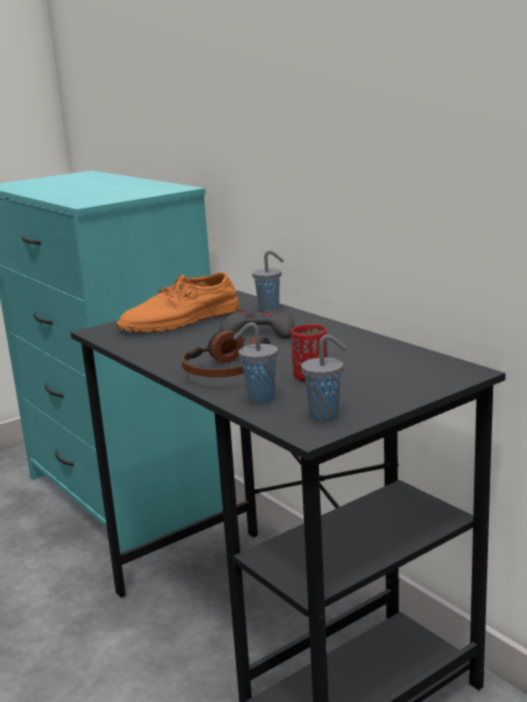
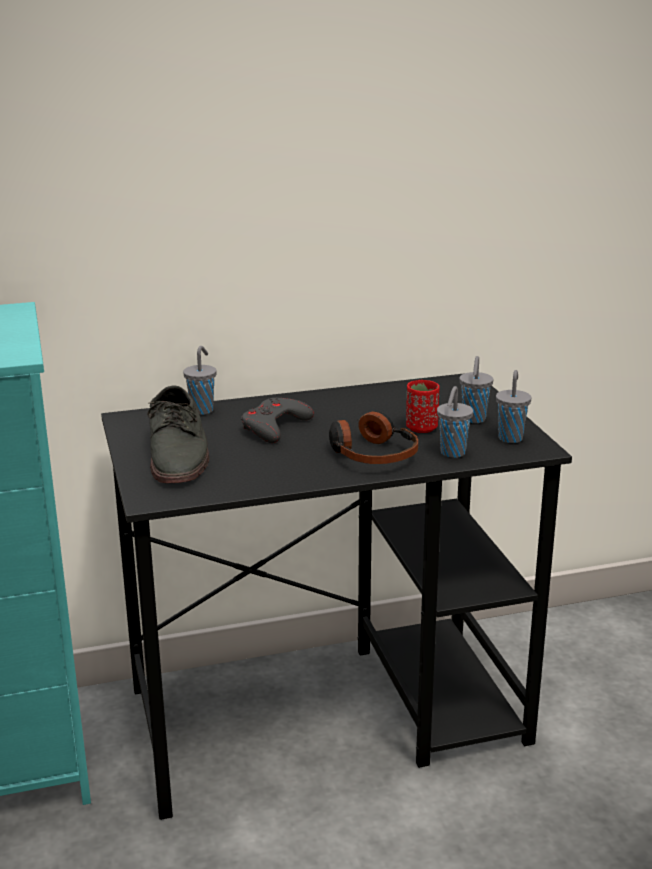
camera: 70 degrees left, 5 degrees up
orange shoe [117,272,240,333] -> grey shoe [147,385,209,483]
none -> grey cup [459,356,493,423]

